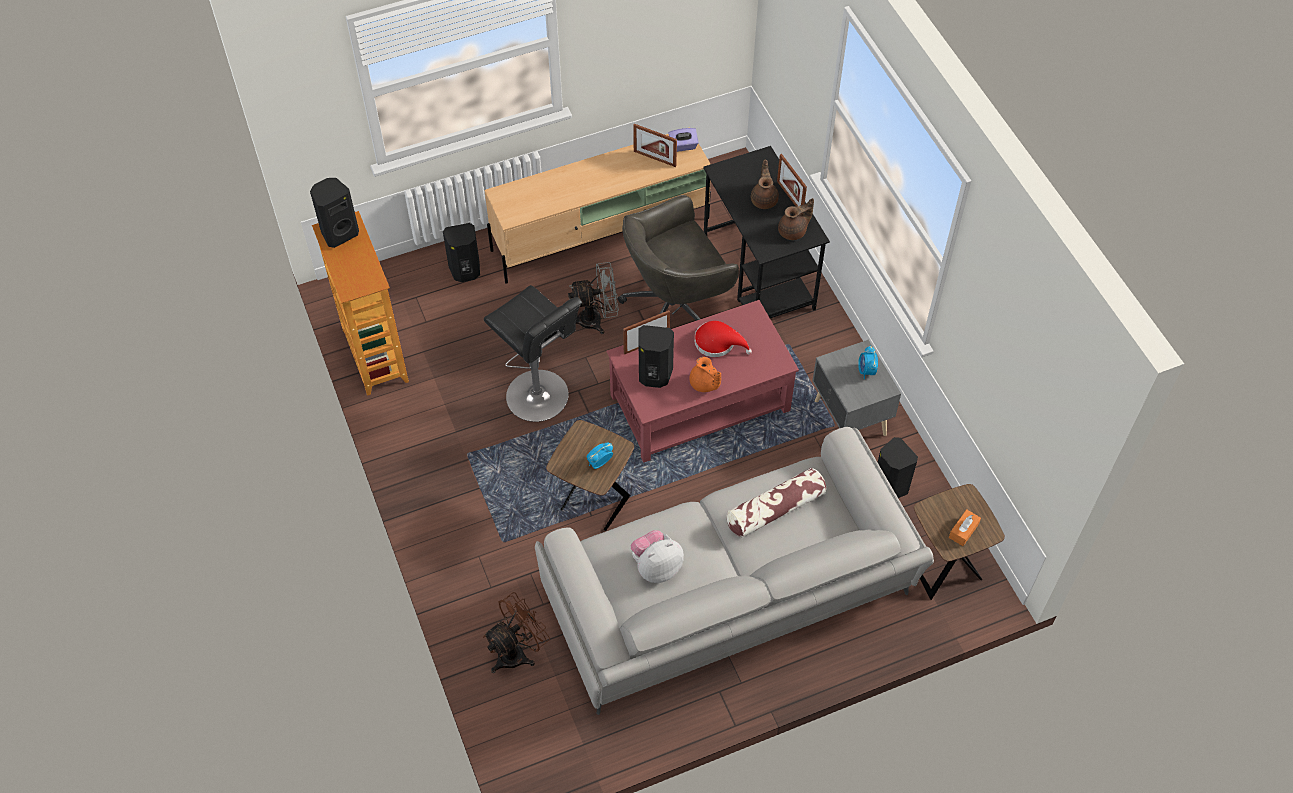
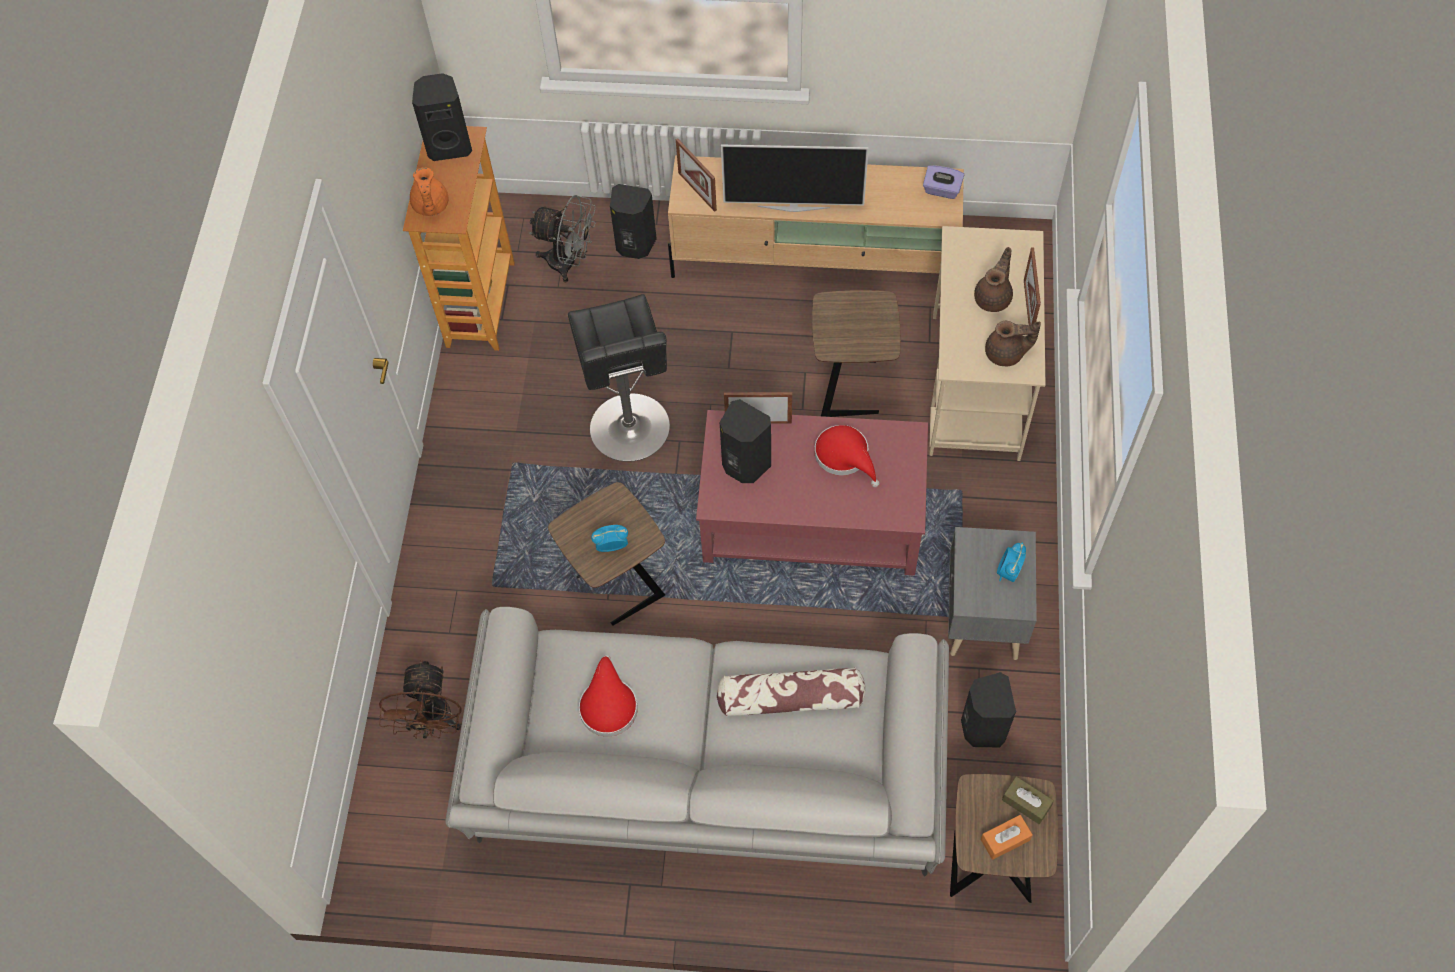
camera: 30 degrees right, 5 degrees up
brown fan [483,592,550,673] -> brown fan turned 105 degrees clockwise [379,659,461,739]
grey fan [568,262,619,334] -> grey fan moved to [529,195,596,282]
grey office chair [618,195,739,321] -> brown side table [812,290,901,417]
plush toy [631,530,684,583] -> red hat [579,655,638,737]
picture frame [633,124,677,167] -> picture frame moved to [676,138,717,212]
orange teapot [689,357,721,392] -> orange teapot moved to [410,167,448,216]
black desk [703,146,830,318] -> beige desk [929,226,1045,461]
none -> television [721,145,869,212]
none -> brown tissue box [1002,776,1054,824]

